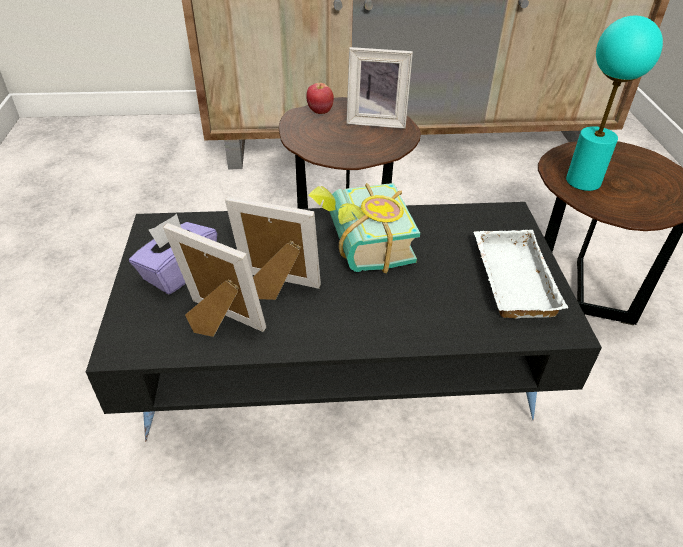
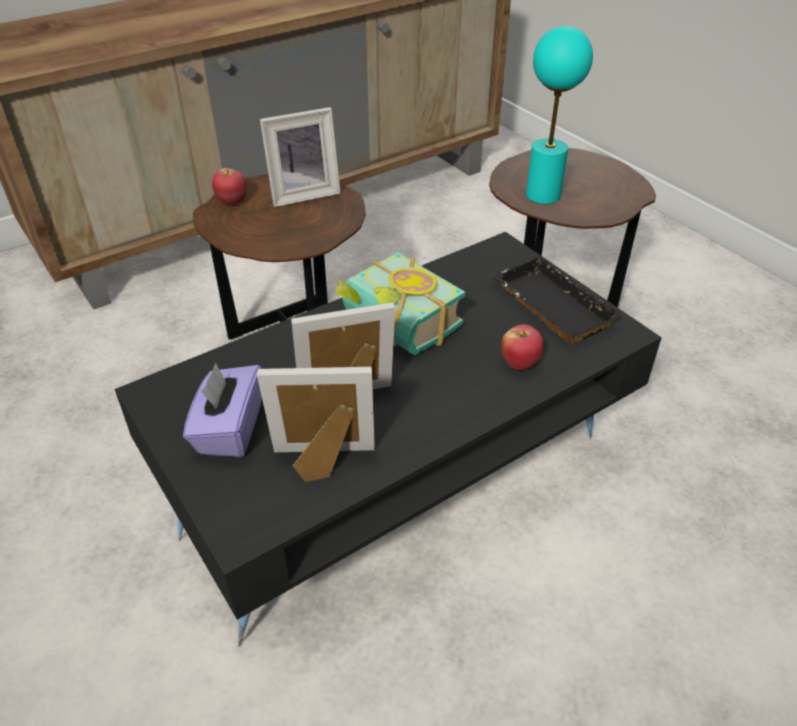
camera: 30 degrees left, 0 degrees up
white tray [474,230,568,319] -> black tray [492,255,623,344]
none -> apple [501,324,544,370]

